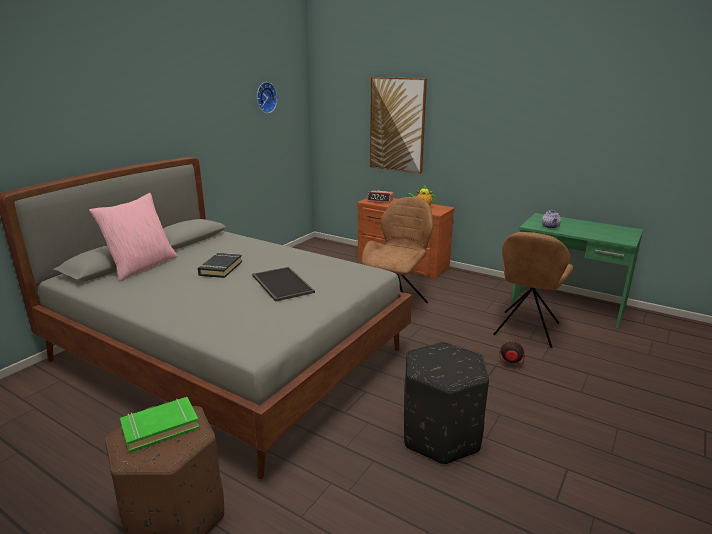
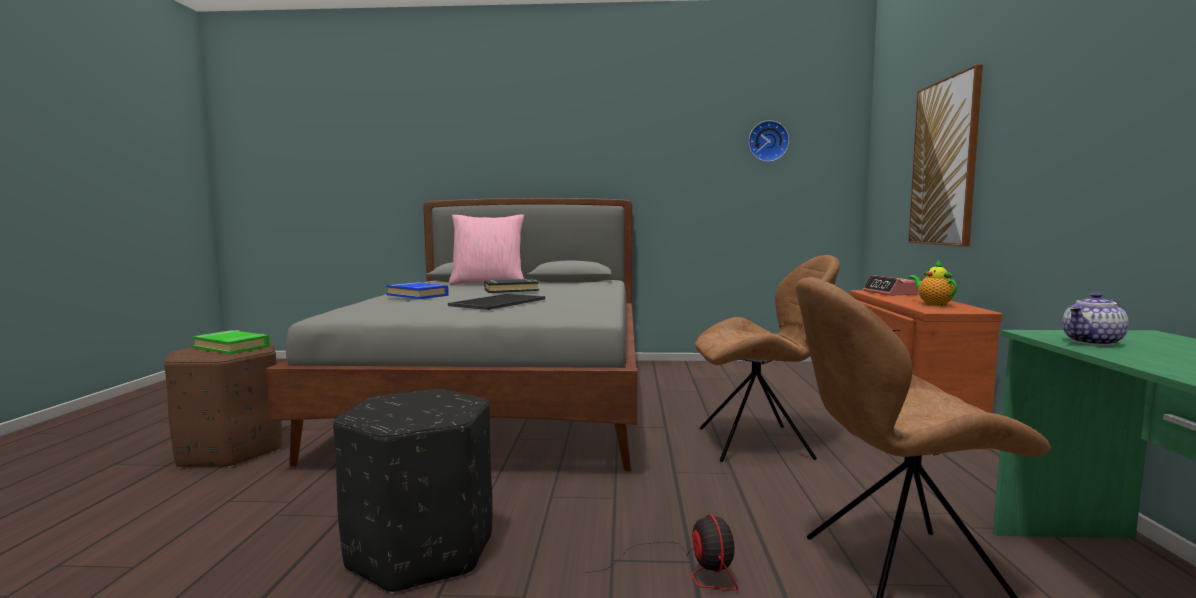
camera: 60 degrees right, 15 degrees down
none -> blue book [386,282,449,299]

